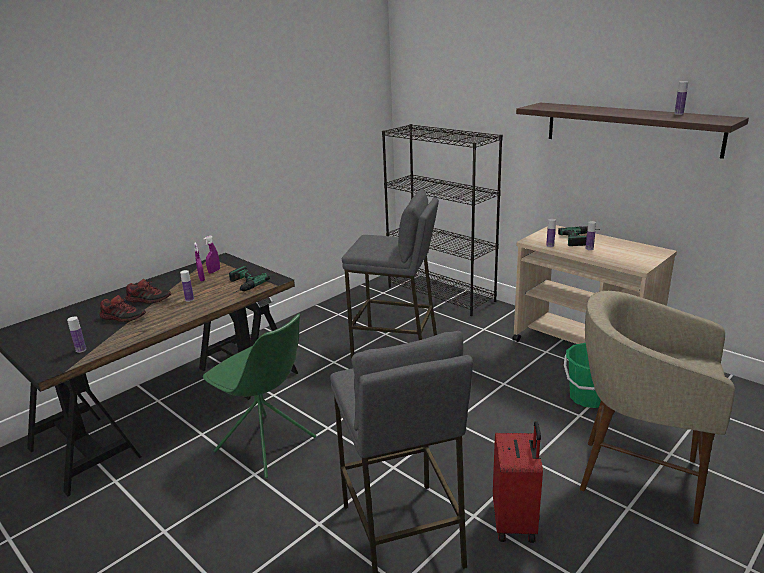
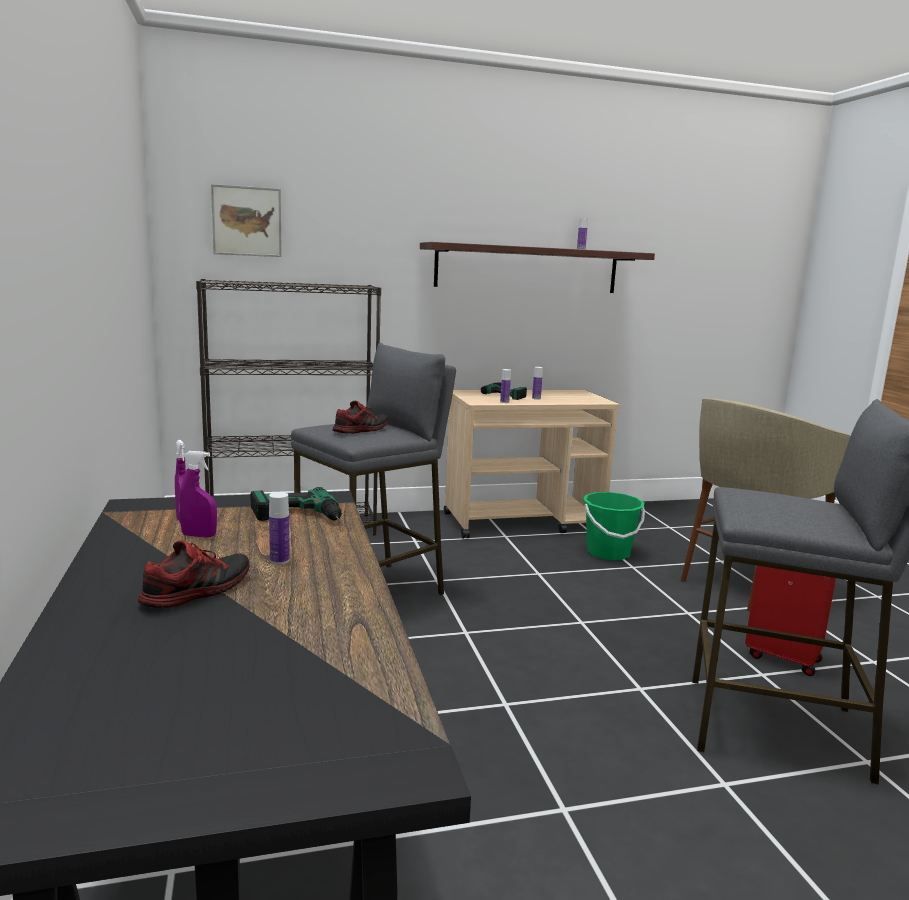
camera: 60 degrees left, 10 degrees down
bottle [67,317,86,353] -> none
shoe [99,295,146,322] -> shoe moved to [333,401,389,434]
green chair [203,313,316,478] -> none
none -> picture [211,184,282,257]

